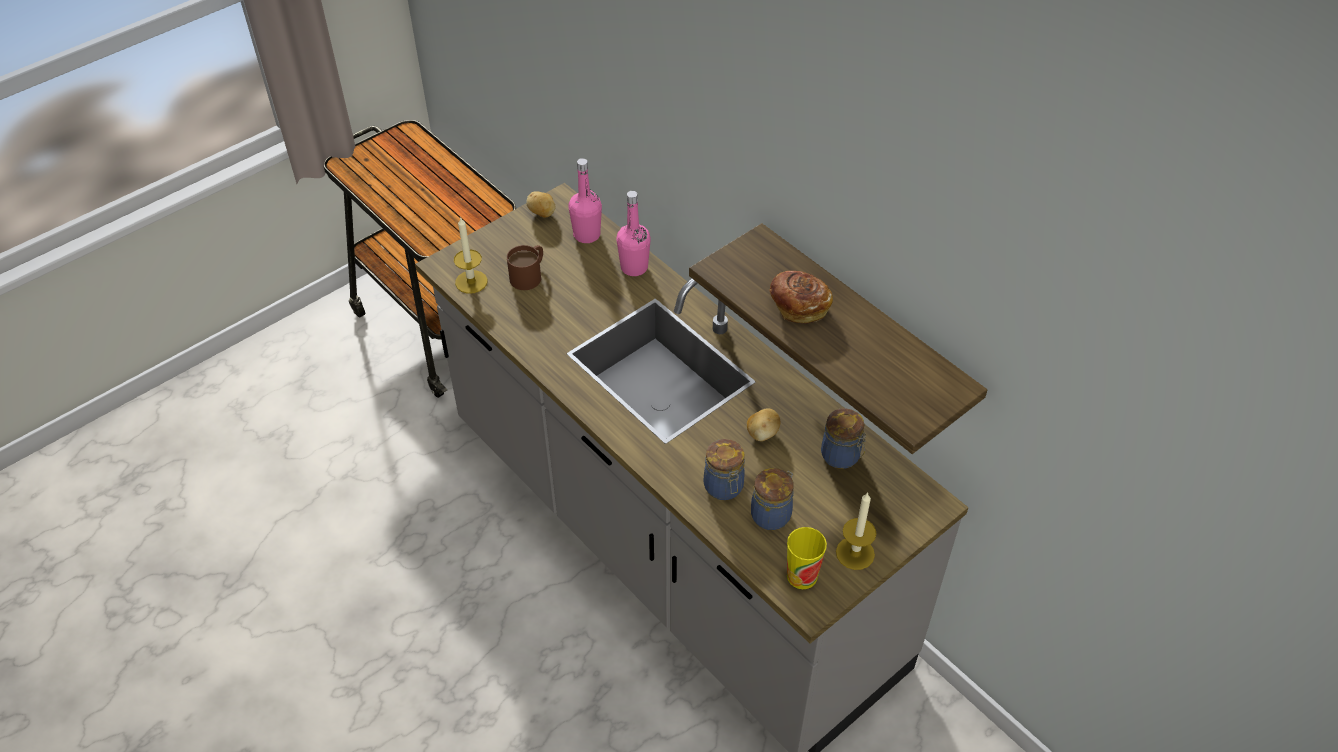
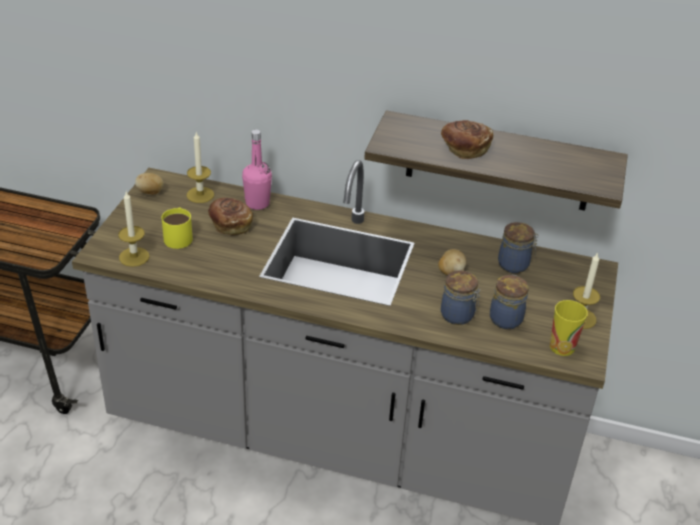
camera: 35 degrees left, 10 degrees down
brown mug [507,245,543,290] -> yellow mug [161,207,193,249]
pink bottle [569,158,602,243] -> candle [187,132,214,203]
none -> bread [208,198,253,235]

